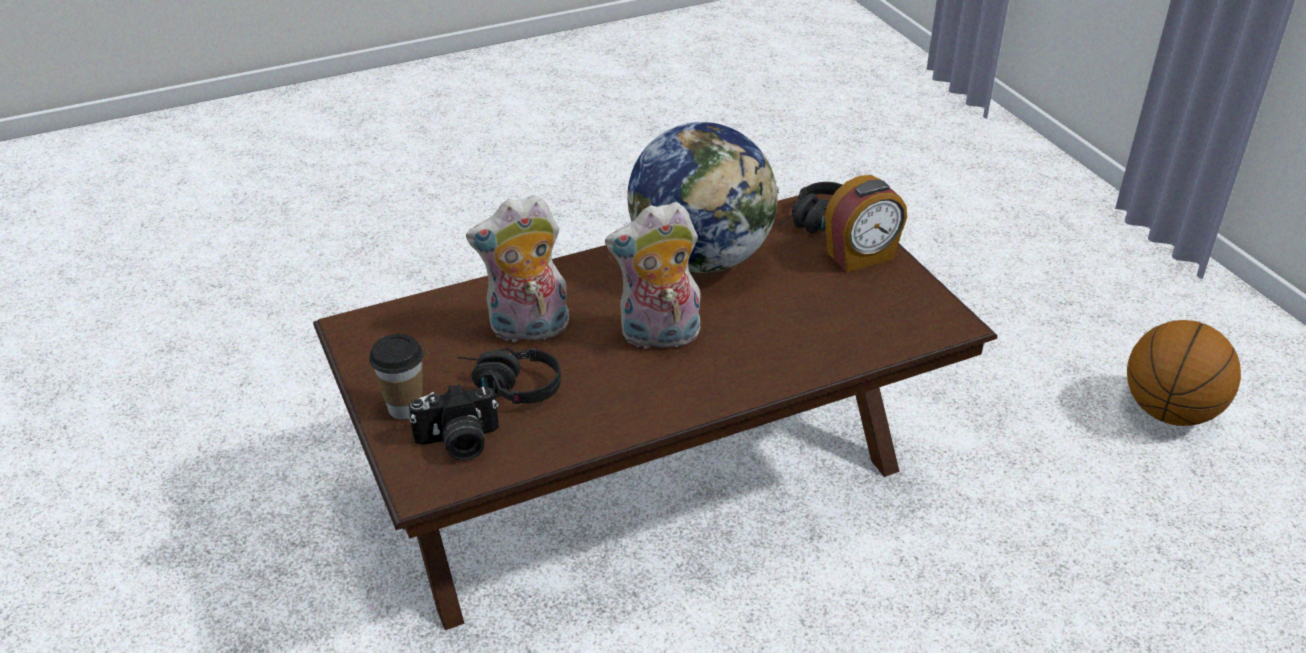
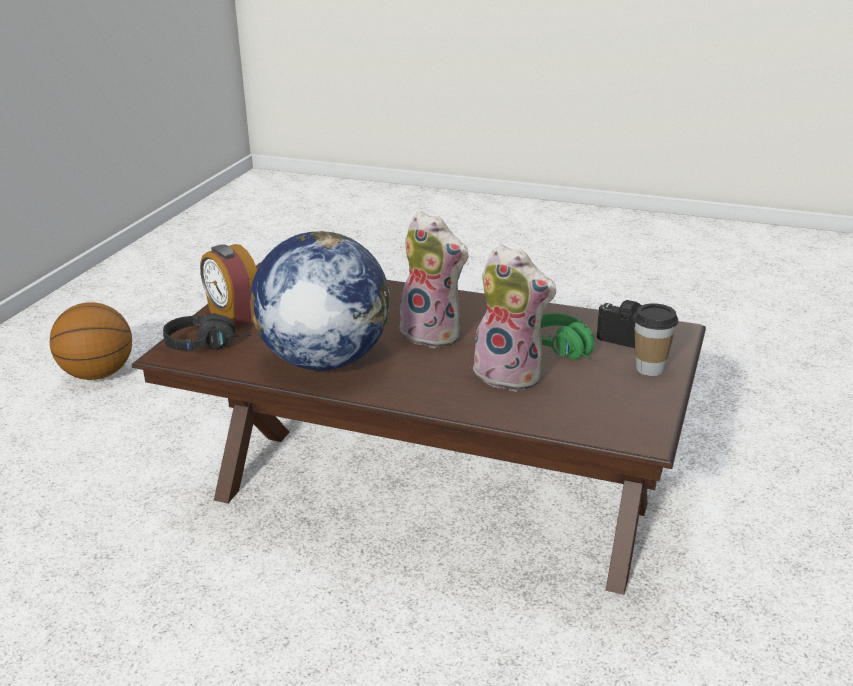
camera: 135 degrees left, 10 degrees down
black headphones [457,348,561,404] -> green headphones [541,313,594,360]
alarm clock [825,175,907,272] -> alarm clock turned 150 degrees counterclockwise [200,244,257,328]

